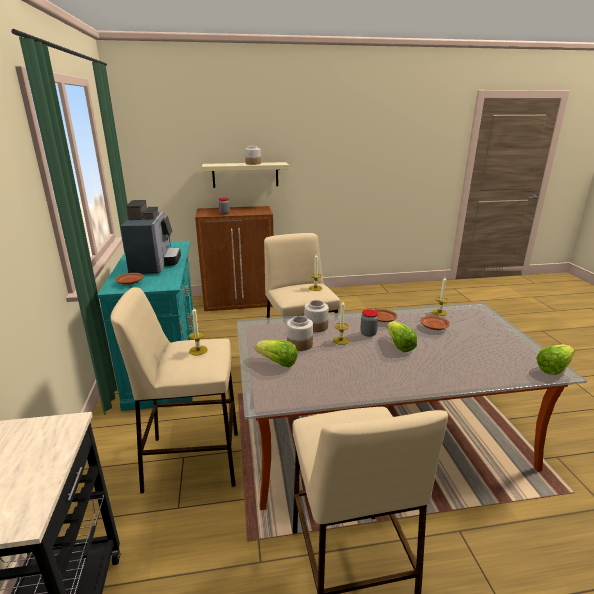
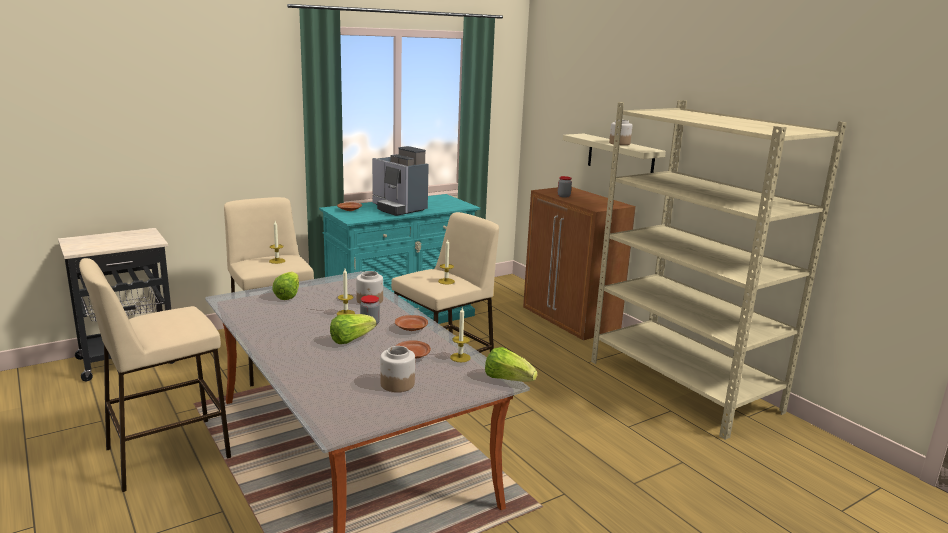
camera: 65 degrees right, 5 degrees down
coffee machine [121,200,181,274] -> coffee machine turned 75 degrees clockwise [372,146,429,216]
jar [287,316,313,351] -> jar moved to [380,346,415,392]
lettuce [537,344,574,375] -> lettuce moved to [485,347,537,382]
none -> beige bookcase [591,100,847,440]

